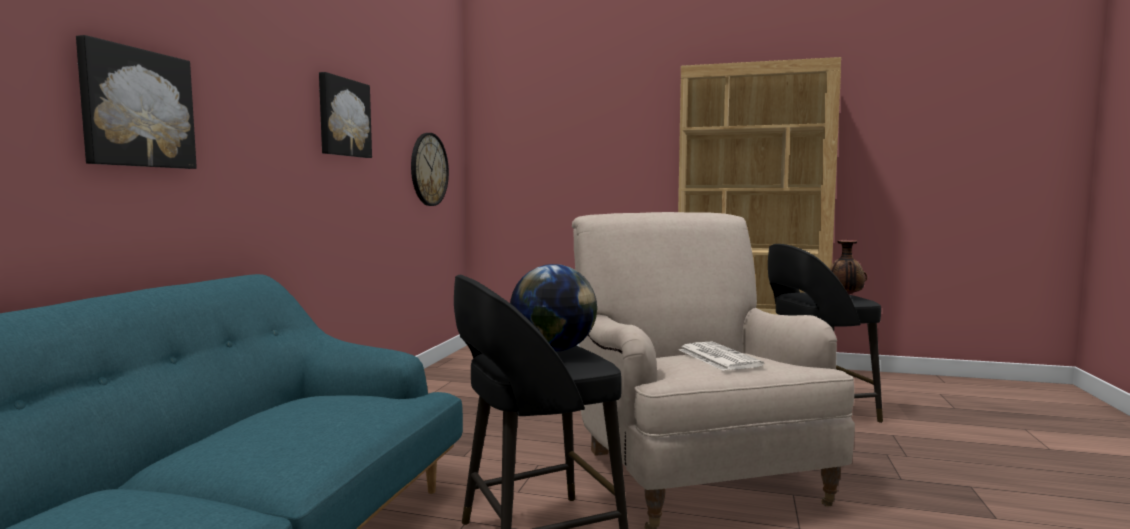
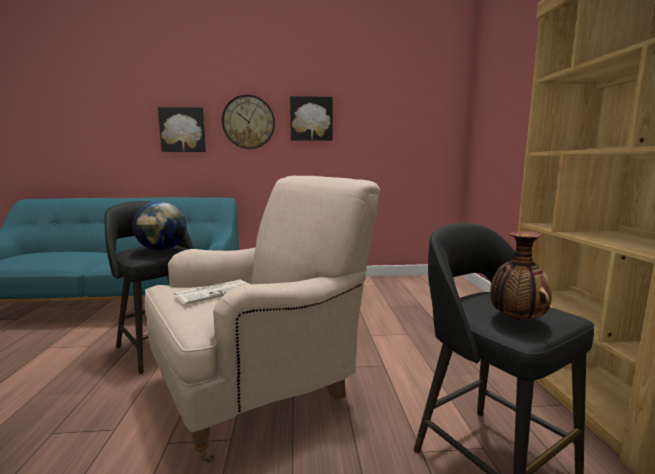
camera: 70 degrees right, 5 degrees up
wall clock [411,133,449,206] -> wall clock moved to [222,95,275,149]

